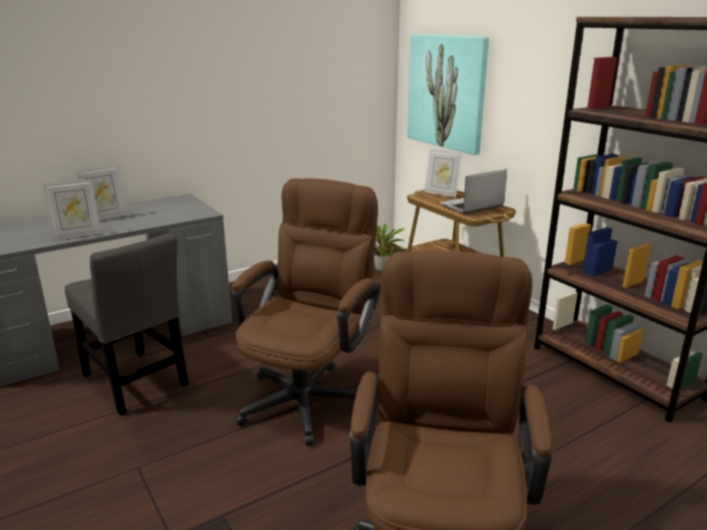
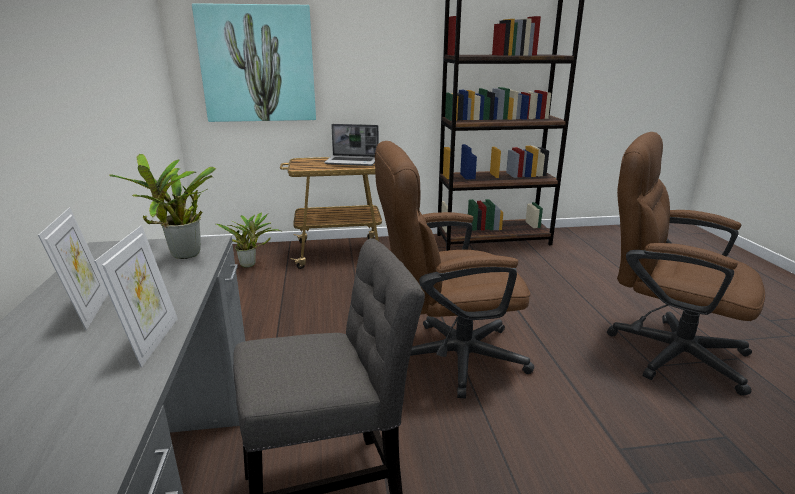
camera: 65 degrees left, 0 degrees up
brown office chair [232,178,381,446] -> brown office chair turned 60 degrees counterclockwise [375,141,534,399]
picture frame [425,149,462,197] -> none
laptop [440,169,507,214] -> laptop turned 75 degrees counterclockwise [324,124,379,166]
none -> potted plant [109,154,216,259]

